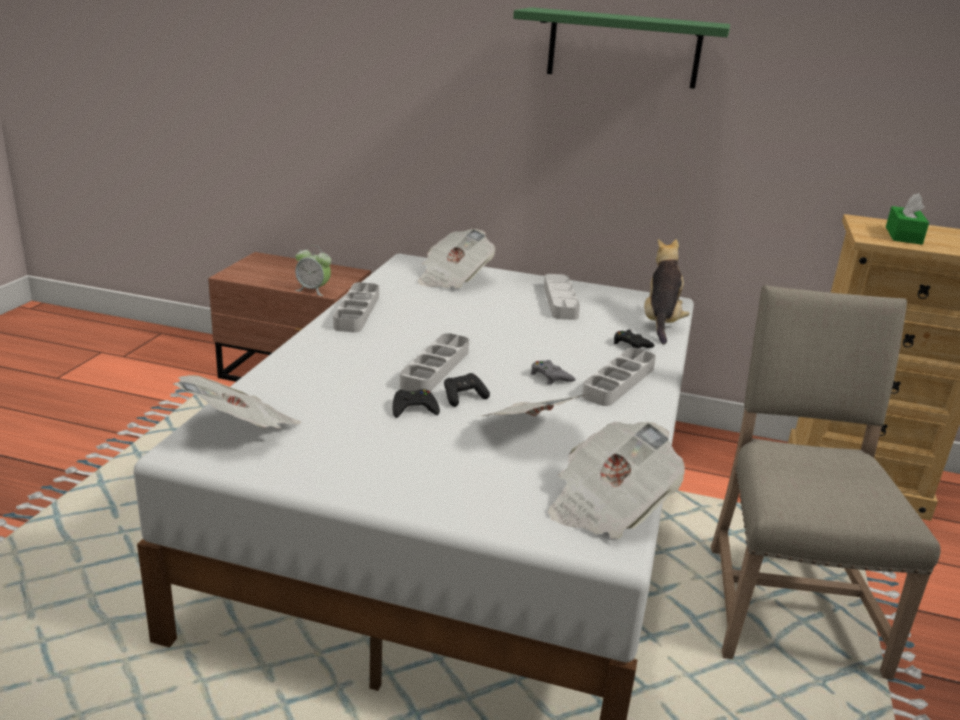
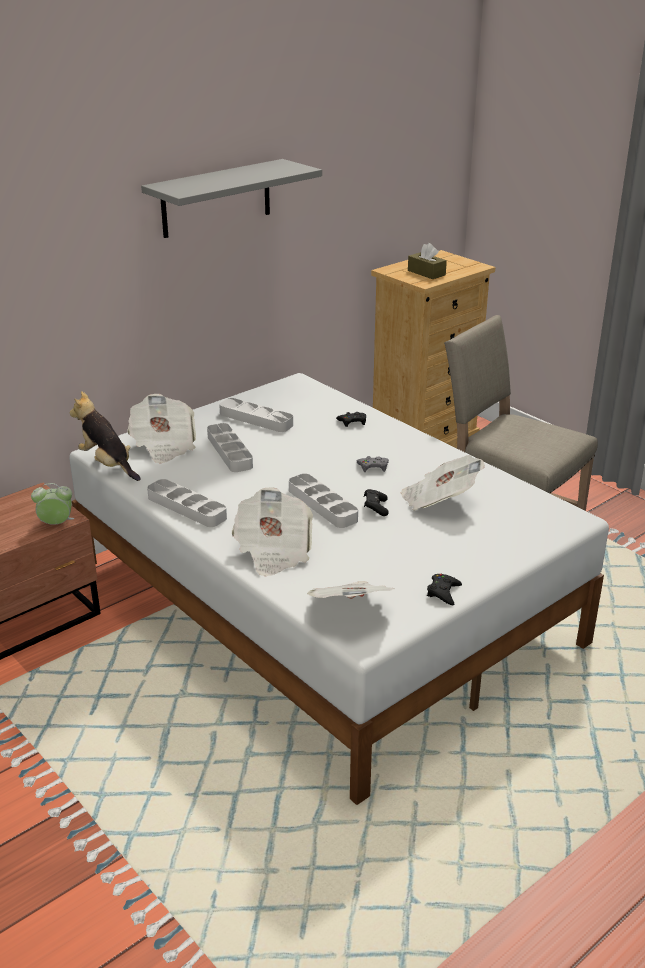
camera: 55 degrees left, 5 degrees up
alarm clock [295,245,331,296] -> alarm clock turned 150 degrees counterclockwise [31,483,74,525]
black game controller [392,389,440,418] -> black game controller moved to [427,574,462,605]
green shelf [513,7,730,89] -> grey shelf [141,159,322,238]
newspaper [548,422,685,539] -> newspaper moved to [232,487,313,577]
grey tray [582,348,656,406] -> grey tray moved to [207,423,253,472]
plush toy [644,239,690,344] -> plush toy moved to [69,391,141,481]
green tissue box [886,193,929,245] -> brown tissue box [408,243,447,279]

